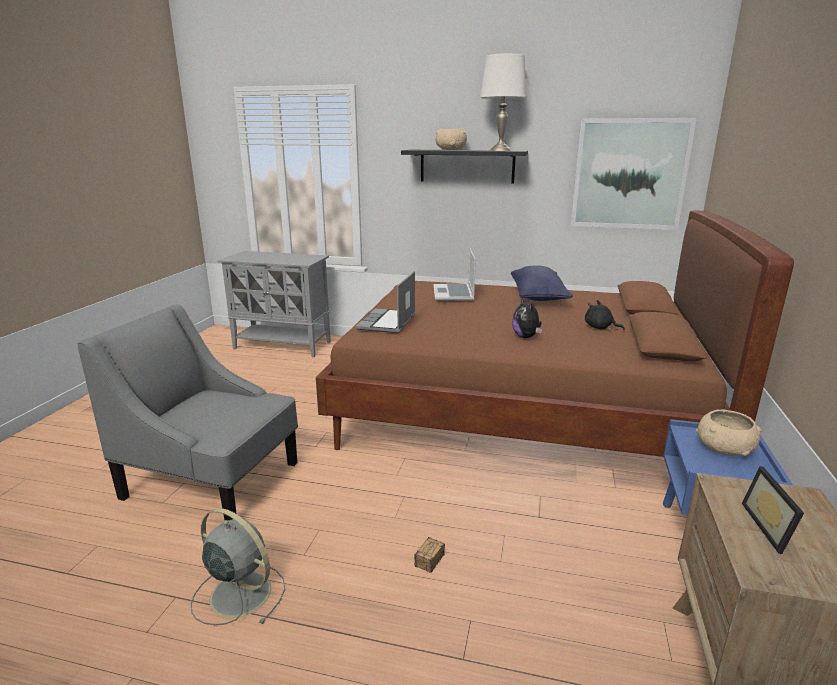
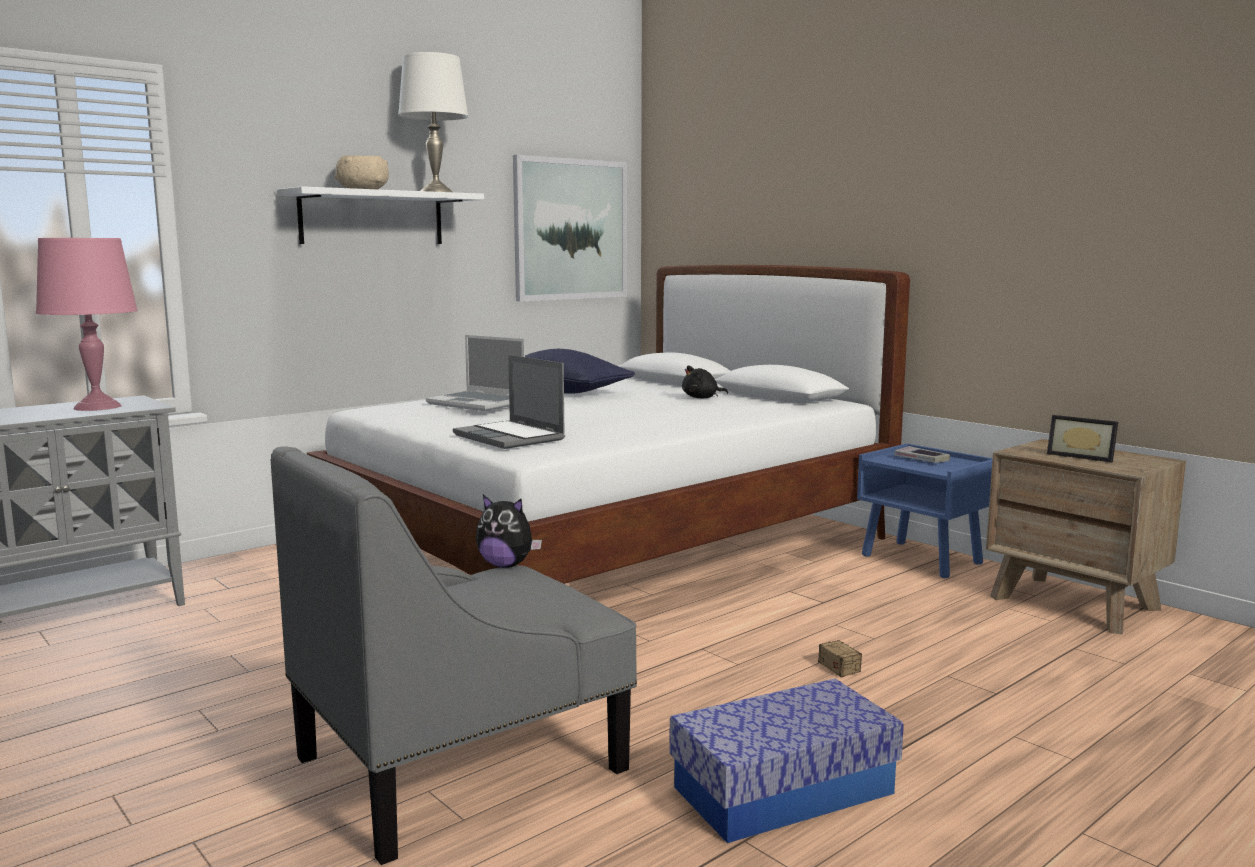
camera: 55 degrees left, 10 degrees down
grey fan [191,508,285,625] -> storage box [669,679,904,843]
brown bed [316,210,794,457] -> white bed [307,265,910,584]
black shelf [401,150,528,183] -> white shelf [277,186,484,244]
plush toy [512,298,542,338] -> plush toy moved to [476,495,542,568]
beige bowl [696,409,761,456] -> book [894,446,950,463]
none -> pink table lamp [36,238,138,411]

